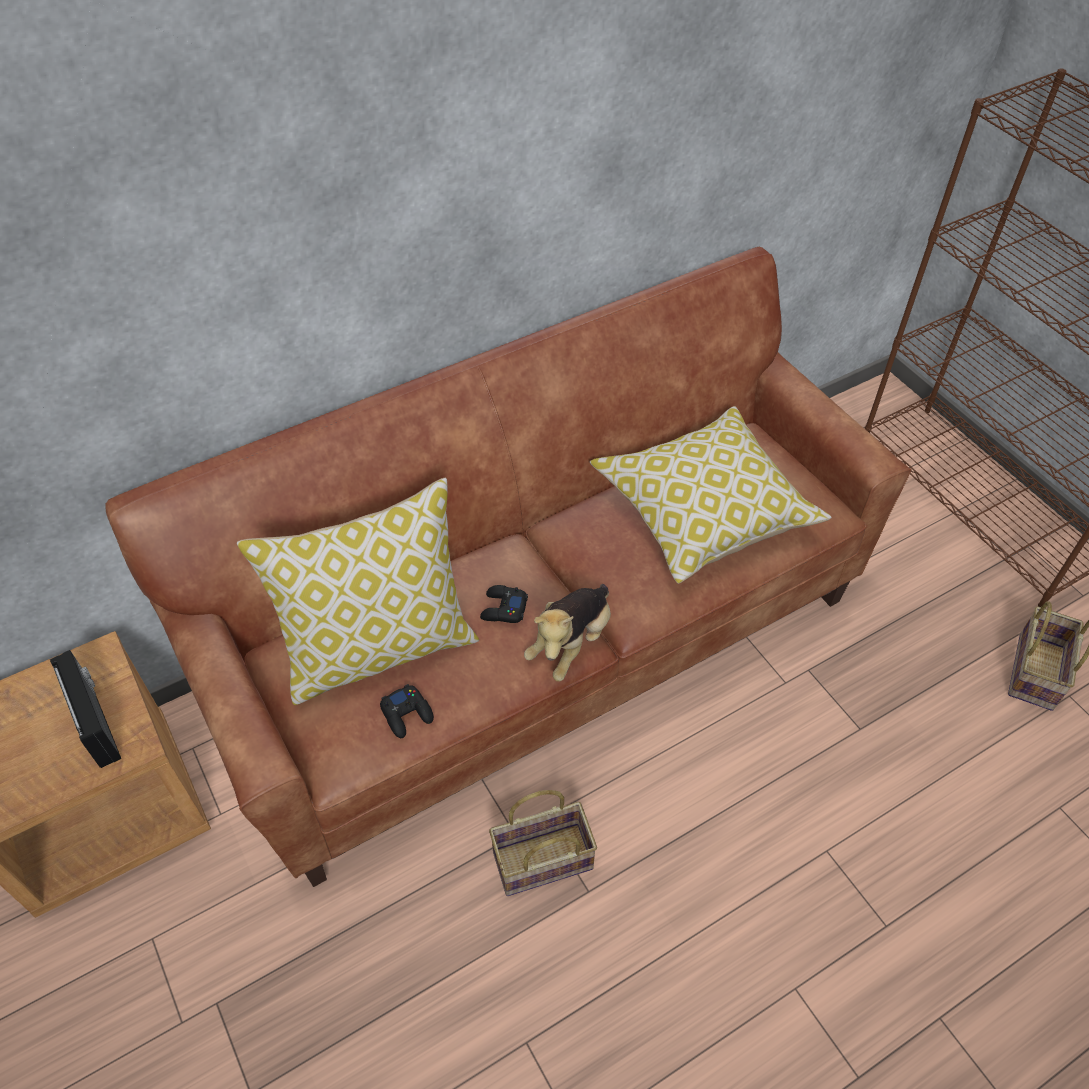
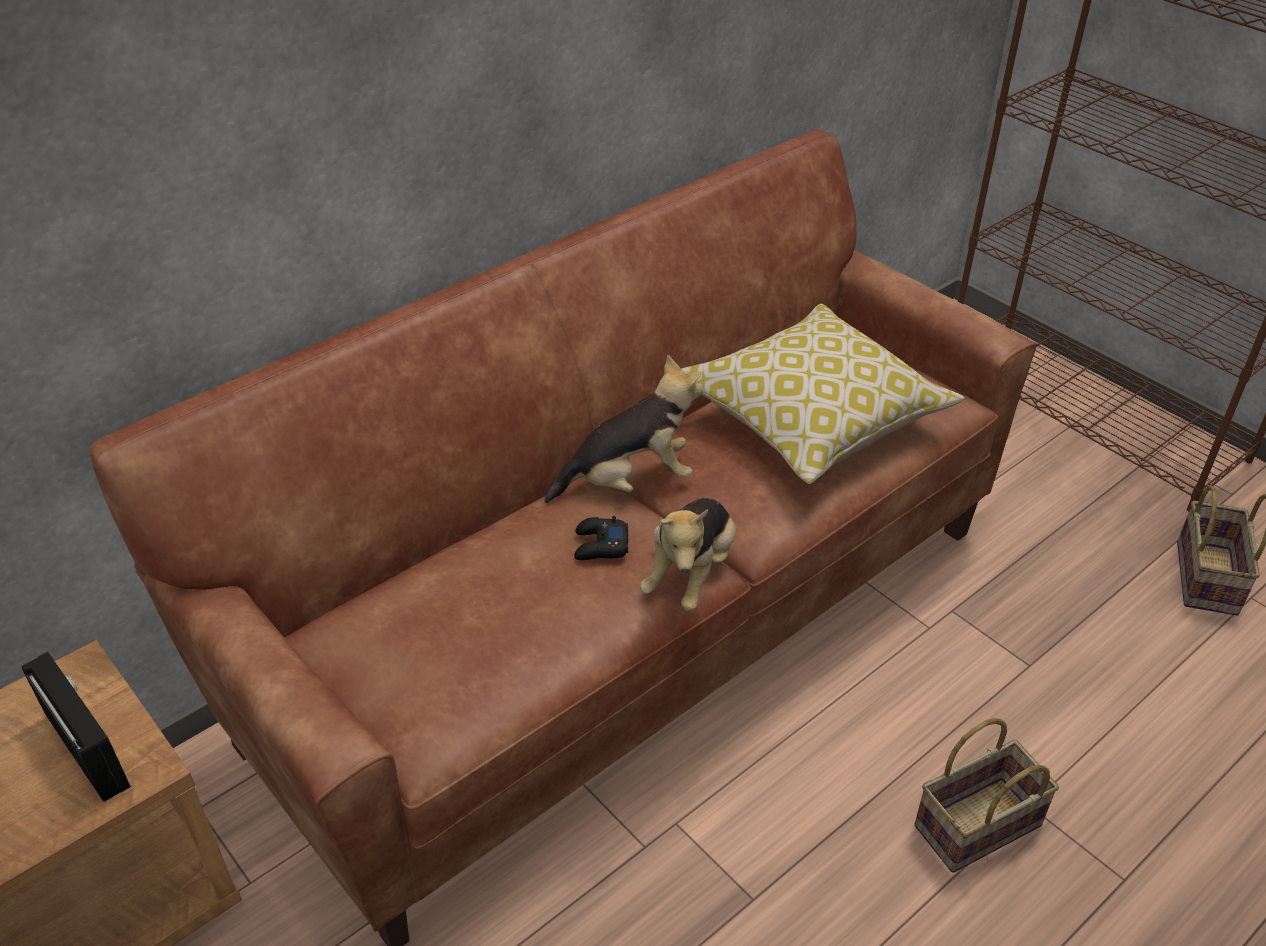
camera: 10 degrees left, 10 degrees down
pillow [237,478,479,705] -> none
black game controller [380,684,434,738] -> none
basket [489,790,597,896] -> basket moved to [914,718,1059,873]
none -> plush toy [544,354,703,503]

